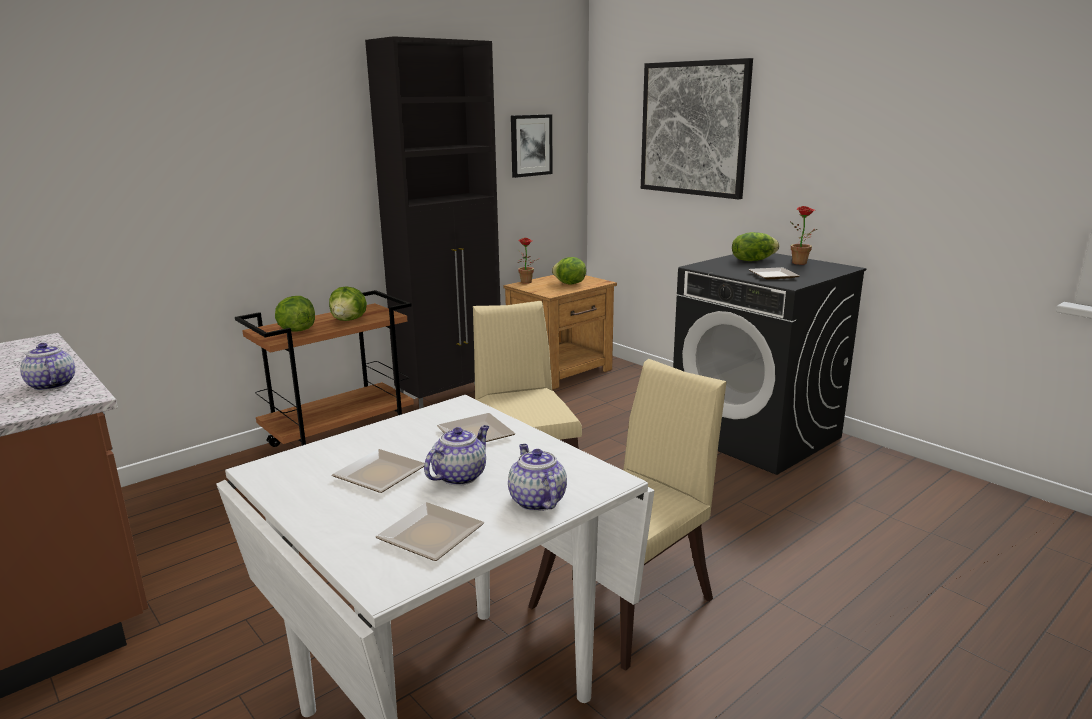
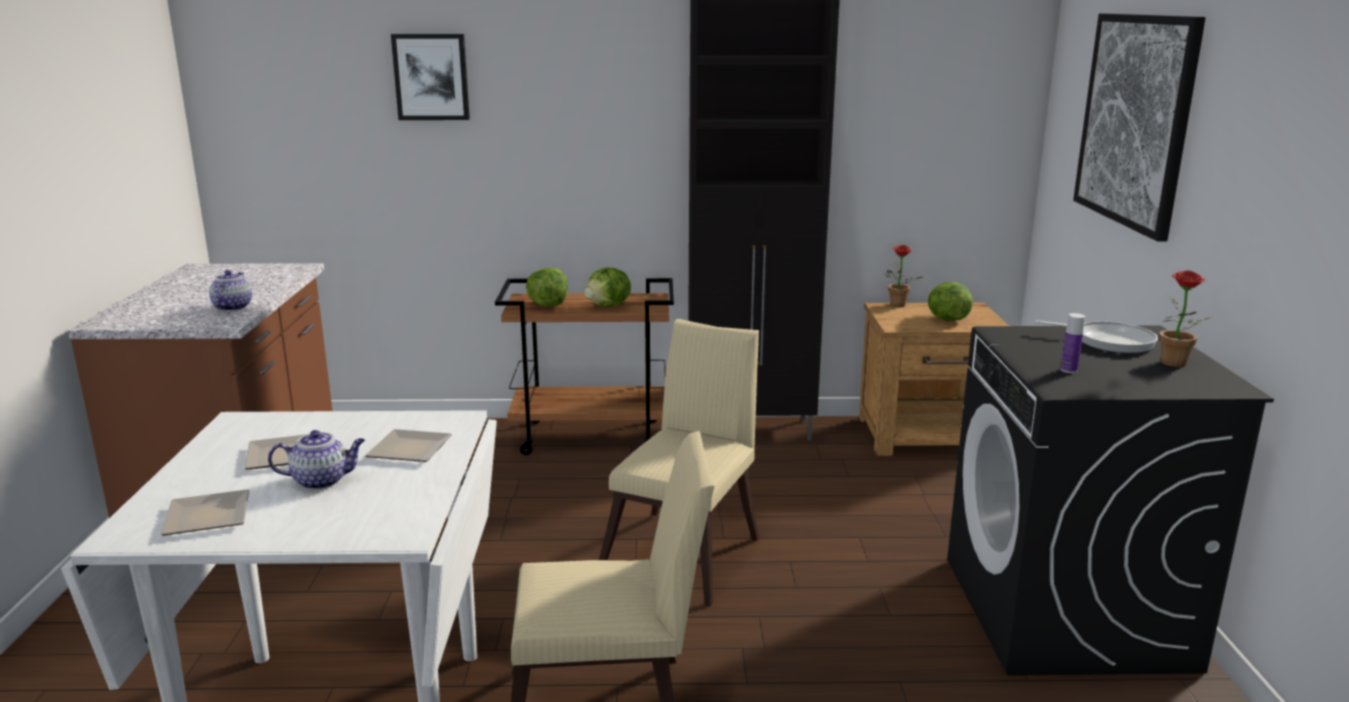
camera: 40 degrees right, 0 degrees up
teapot [508,444,567,511] -> none
picture [511,114,553,178] -> picture moved to [391,34,470,120]
lettuce [732,232,779,261] -> frying pan [1035,320,1158,353]
plate [748,267,800,280] -> bottle [1061,313,1085,373]

